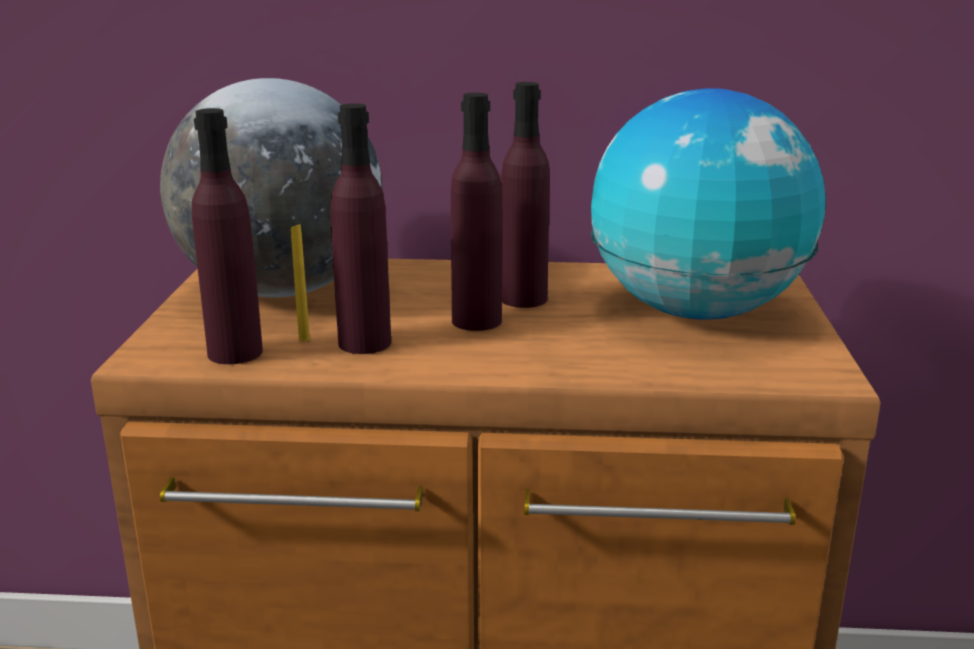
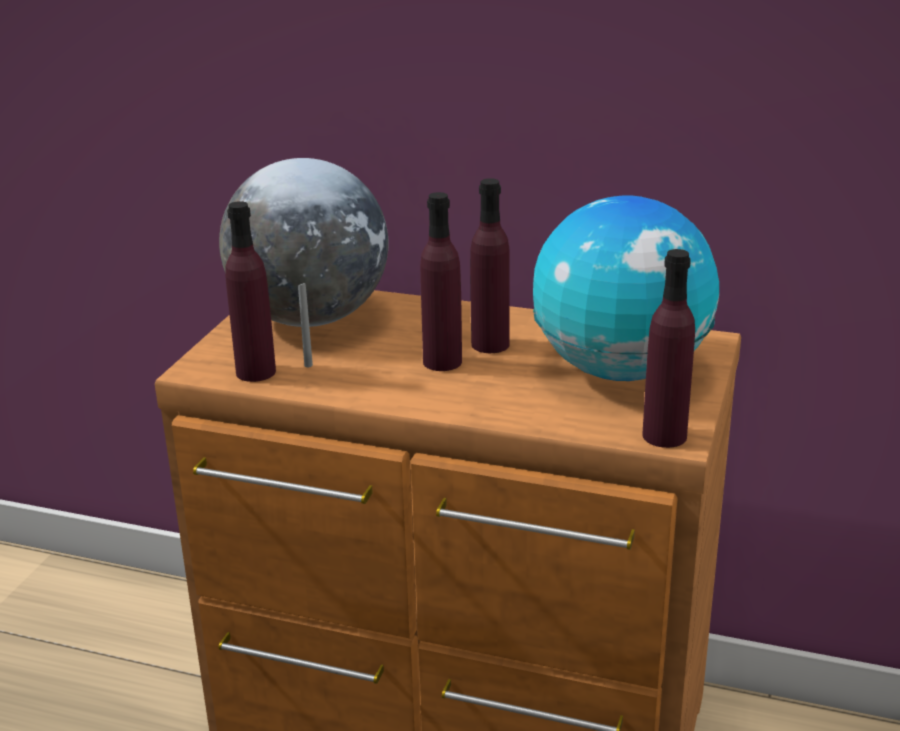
camera: 15 degrees right, 5 degrees up
yellow candle [291,222,310,342] -> grey candle [298,281,313,367]
purple bottle [330,103,391,354] -> purple bottle moved to [642,249,695,448]

